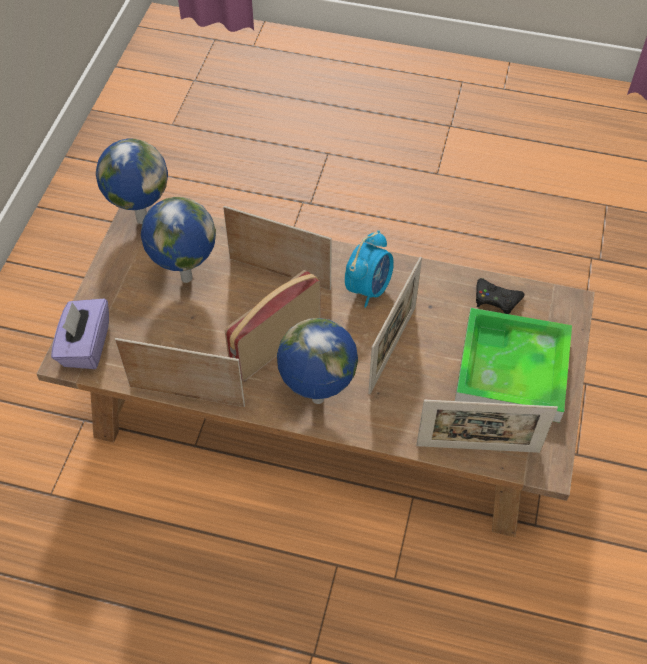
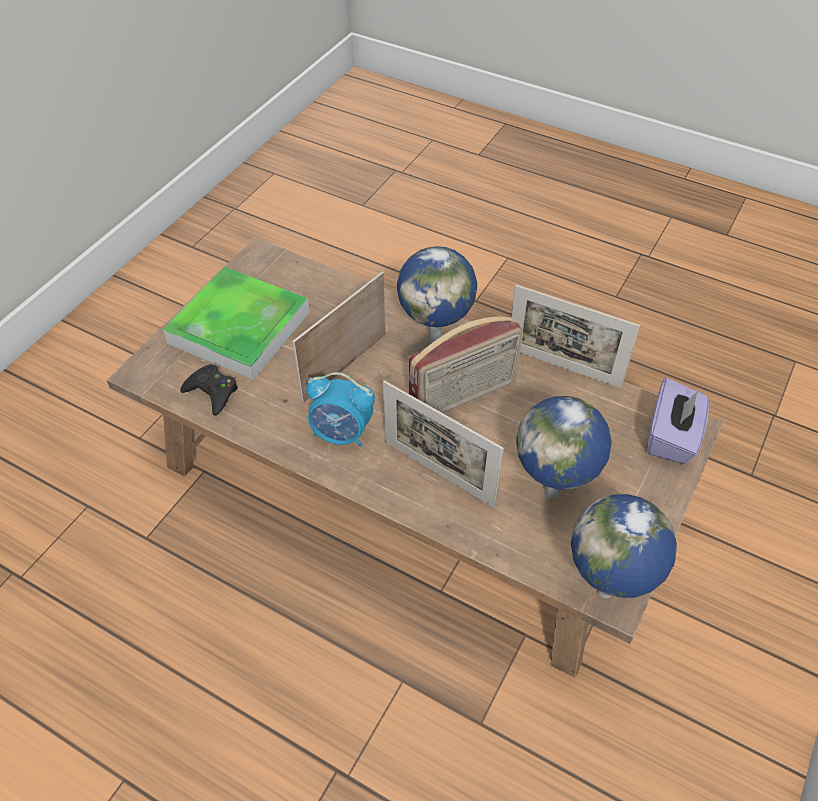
camera: 165 degrees left, 5 degrees down
alarm clock [345,230,394,308] -> alarm clock turned 120 degrees counterclockwise [306,372,375,447]
picture frame [416,400,558,453] -> none

